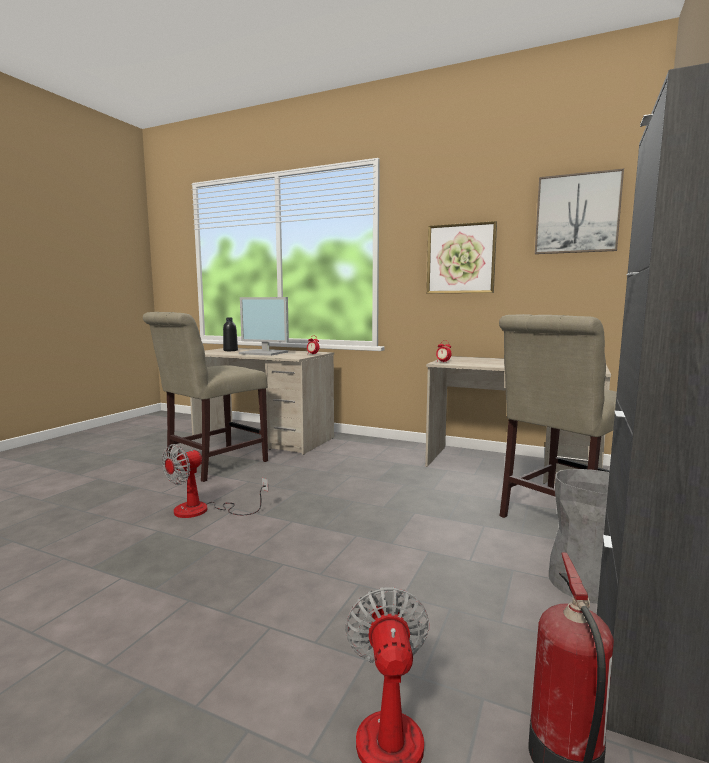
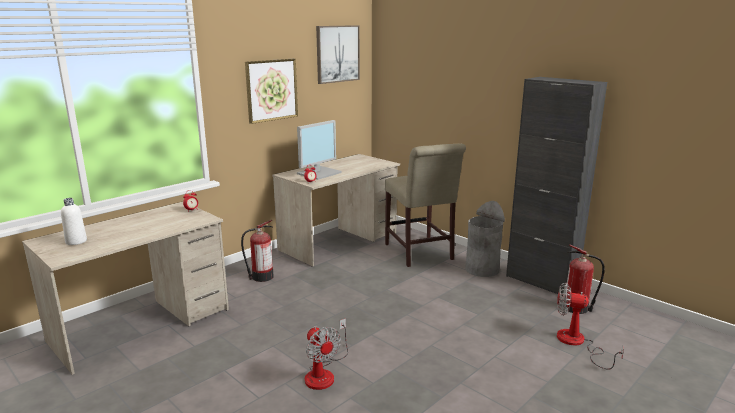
camera: 70 degrees left, 10 degrees up
beige chair [143,312,268,482] -> none
black bottle [223,318,238,351] -> white bottle [61,198,87,245]
monitor [239,297,289,356] -> monitor moved to [297,120,342,180]
none -> fire extinguisher [241,220,274,282]

